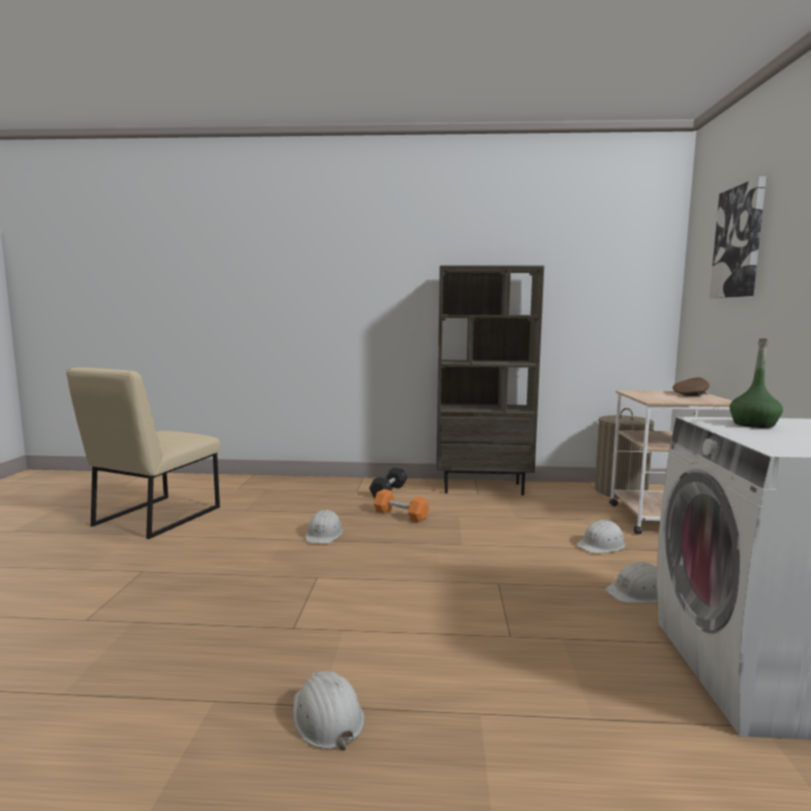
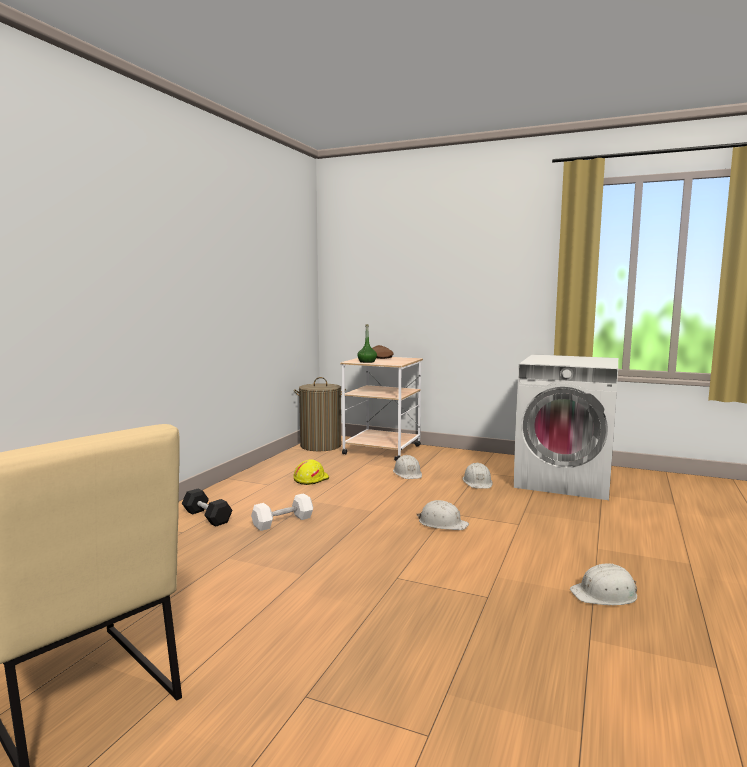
camera: 70 degrees left, 0 degrees up
white hard hat [306,510,343,544] -> white hard hat moved to [416,500,469,530]
orange dumbbell [373,489,429,523] -> white dumbbell [251,493,313,531]
brown bookcase [436,265,544,495] -> none
picture [709,177,766,298] -> none
green bottle [729,338,783,428] -> green bottle moved to [357,324,377,363]
none -> yellow hard hat [293,459,329,485]

